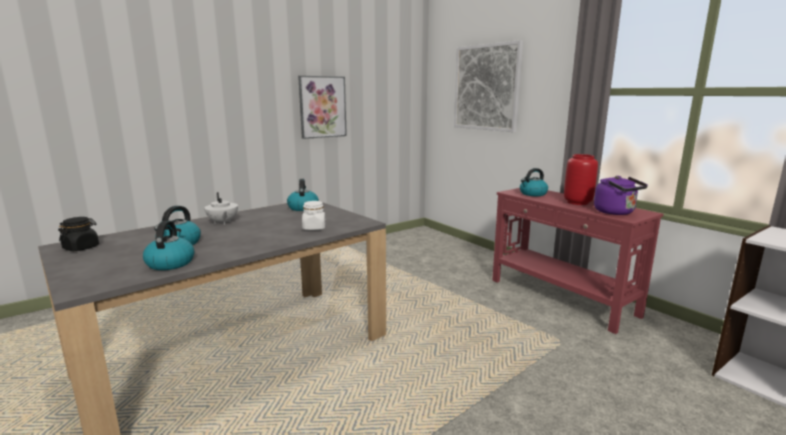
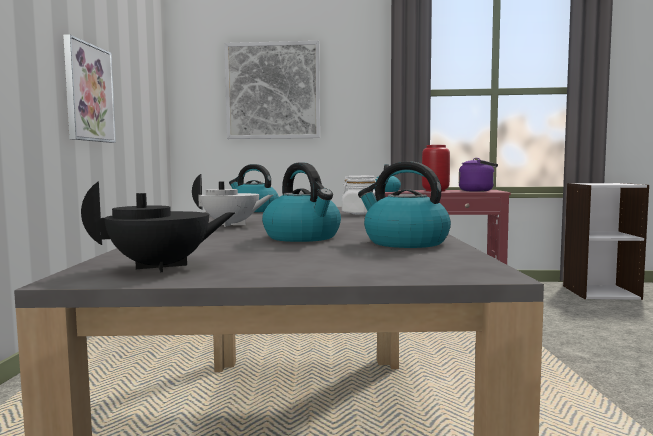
camera: 50 degrees left, 10 degrees down
black jar [58,217,99,251] -> black teapot [81,181,235,272]

